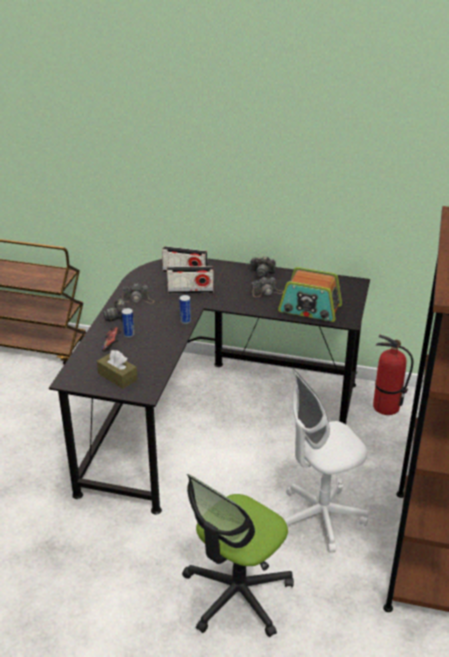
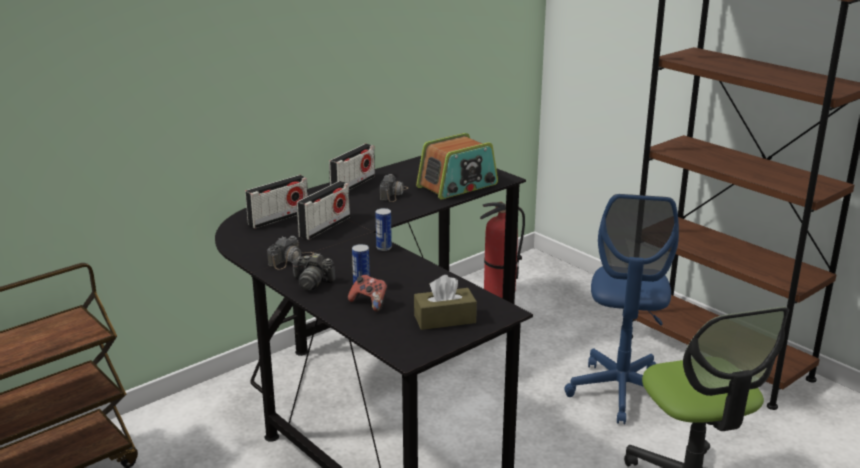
camera: 55 degrees left, 10 degrees down
camera [250,256,276,279] -> radio [329,144,375,190]
white office chair [284,368,368,553] -> blue office chair [564,194,679,424]

